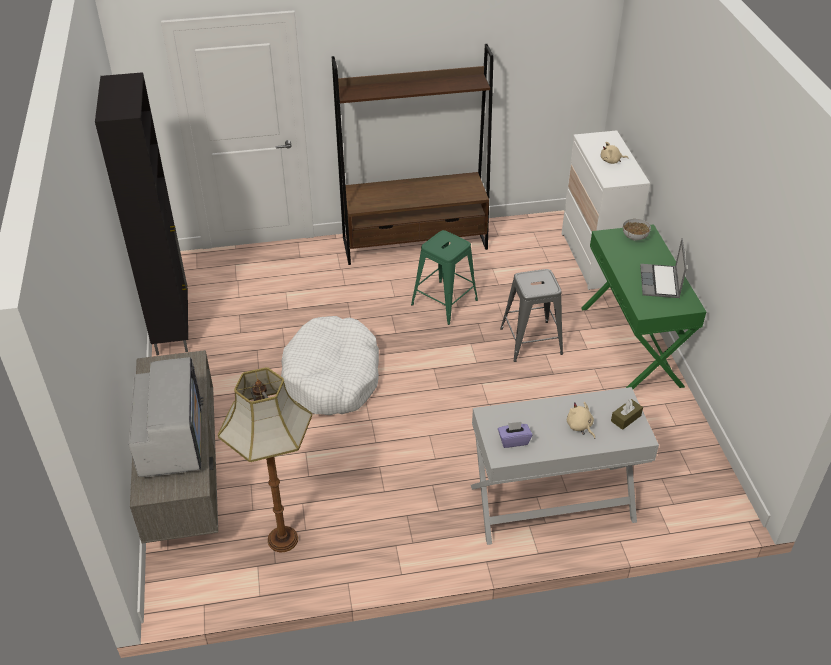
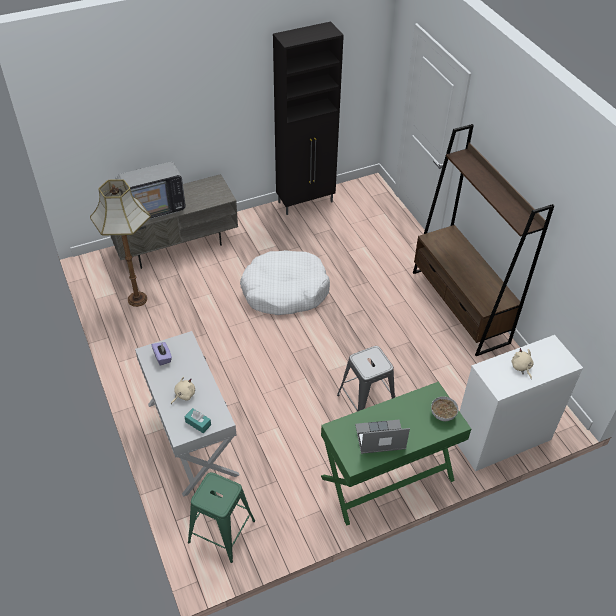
camera: 75 degrees right, 5 degrees up
green stool [411,230,478,325] -> green stool moved to [188,472,255,563]
brown tissue box [611,399,643,430] -> turquoise tissue box [184,408,211,433]

